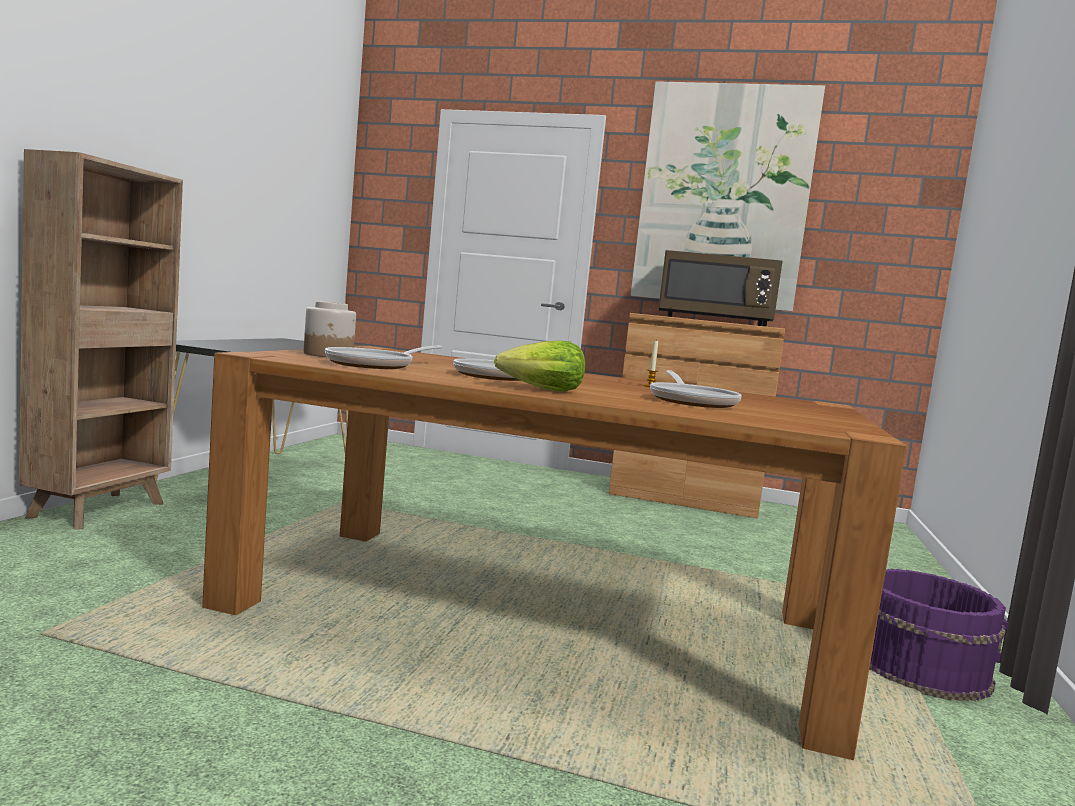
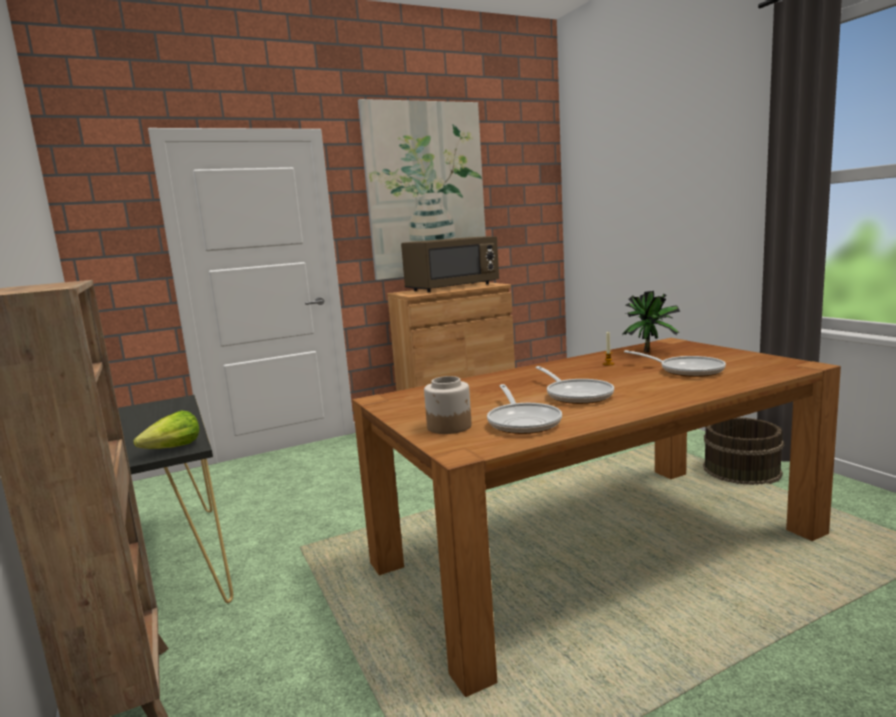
camera: 40 degrees left, 5 degrees up
lettuce [494,341,585,392] -> lettuce moved to [133,411,199,449]
purple bucket [869,569,1008,701] -> brown bucket [703,417,784,485]
none -> potted plant [622,291,680,352]

